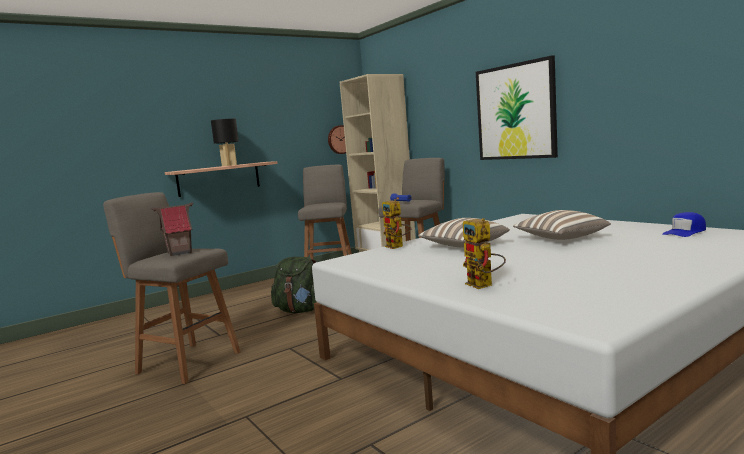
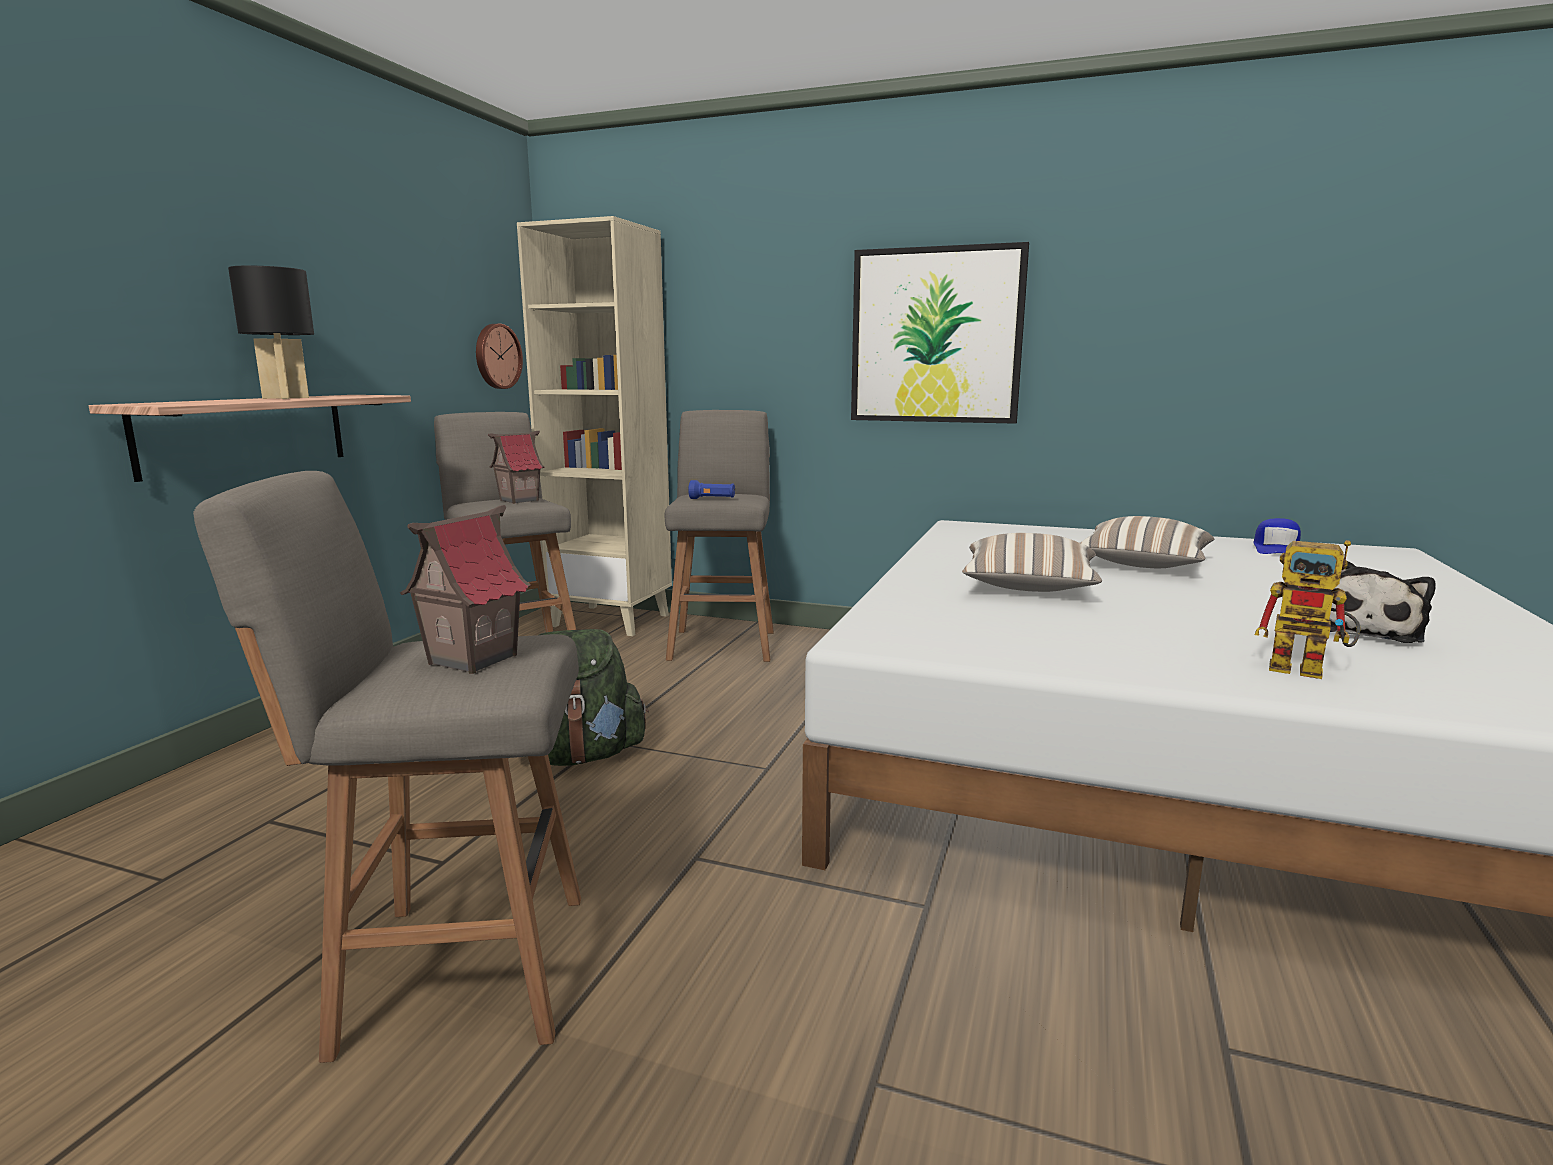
camera: 35 degrees left, 5 degrees up
toy robot [382,199,411,249] -> none
none -> toy house [488,431,544,504]
none -> plush toy [1329,561,1436,643]

